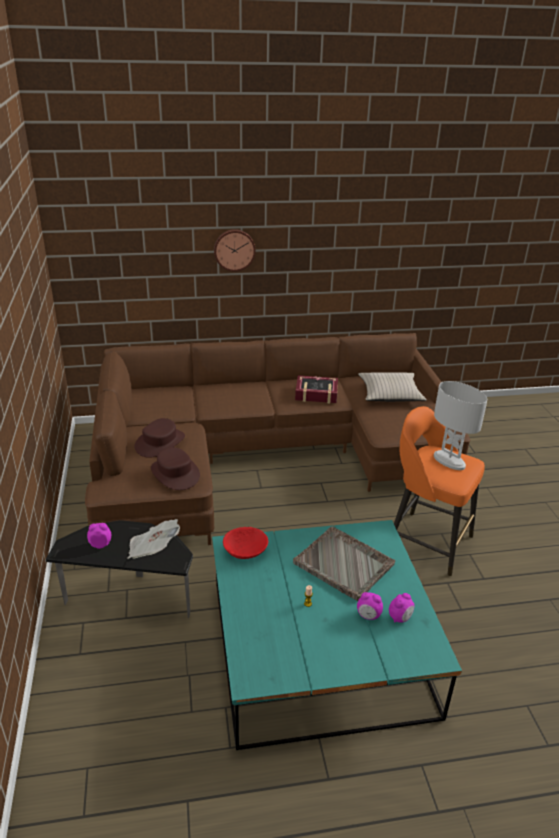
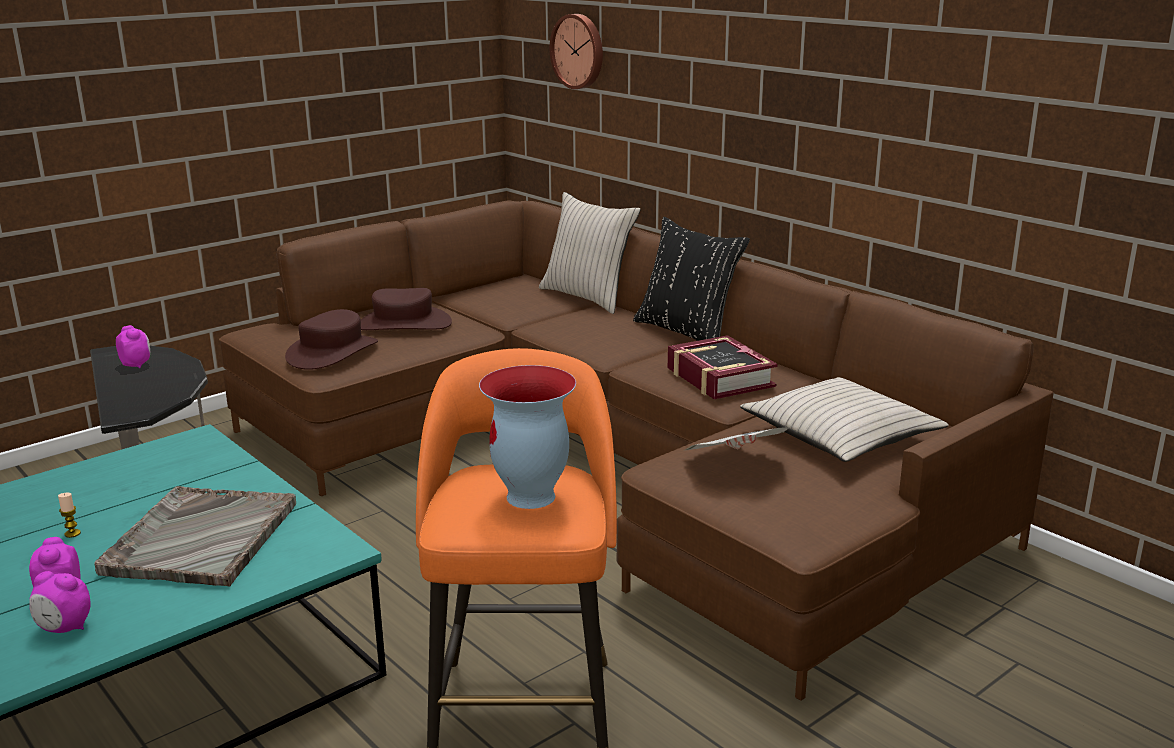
camera: 60 degrees right, 10 degrees down
newspaper [127,519,180,559] -> newspaper moved to [685,427,789,450]
wall clock [214,229,256,272] -> wall clock moved to [549,14,603,89]
red bowl [223,527,268,559] -> none
white table lamp [434,381,487,470] -> vase [479,365,576,509]
none -> beige pillow [539,192,641,314]
none -> black pillow [633,217,750,341]

